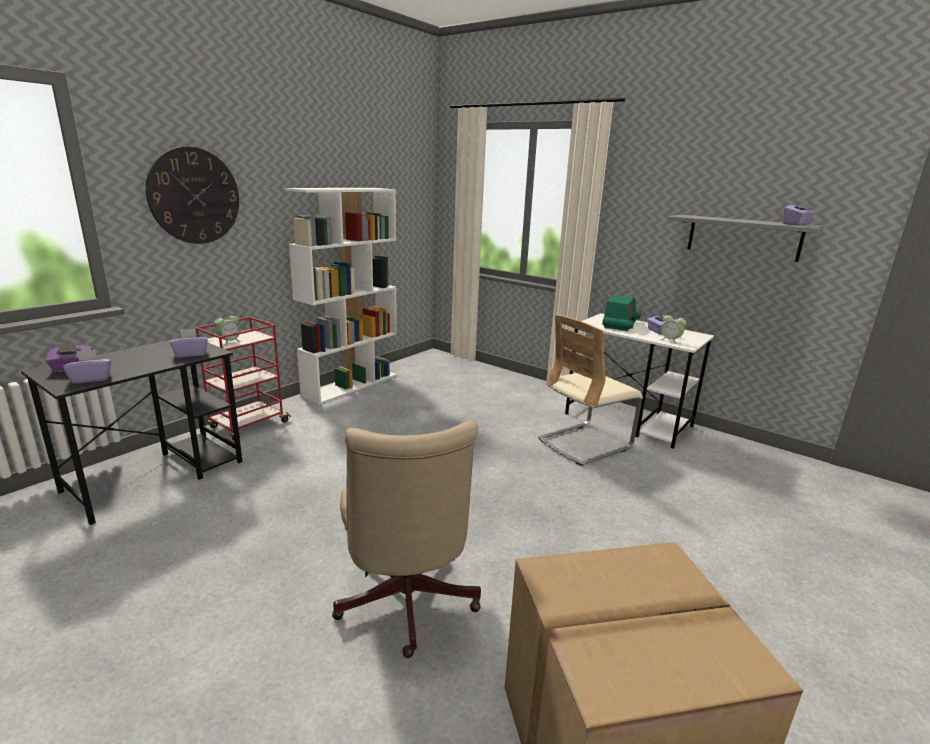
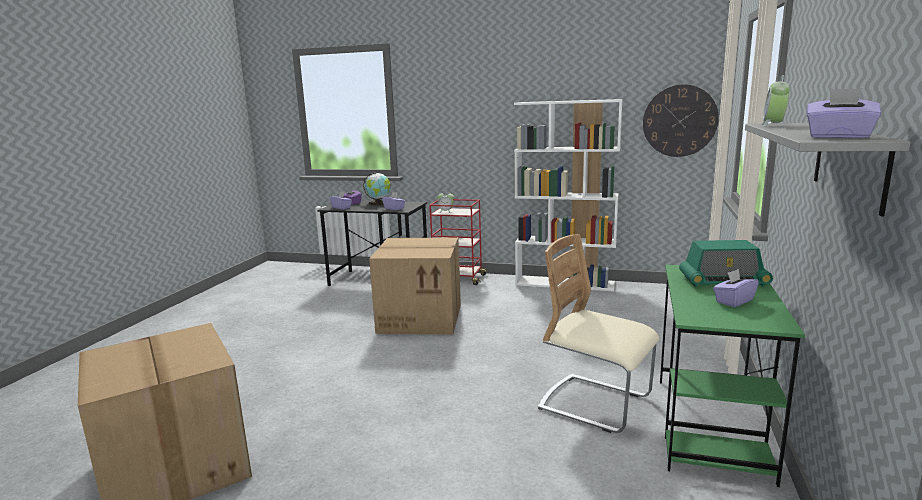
camera: 70 degrees right, 5 degrees down
wall clock [146,147,239,244] -> wall clock moved to [643,84,719,157]
beige office chair [332,420,481,658] -> none
white desk [565,313,714,449] -> green desk [660,264,805,487]
alarm clock [659,313,686,344] -> alarm clock moved to [762,75,790,127]
none -> globe [363,172,391,205]
none -> cardboard box [369,237,461,334]

